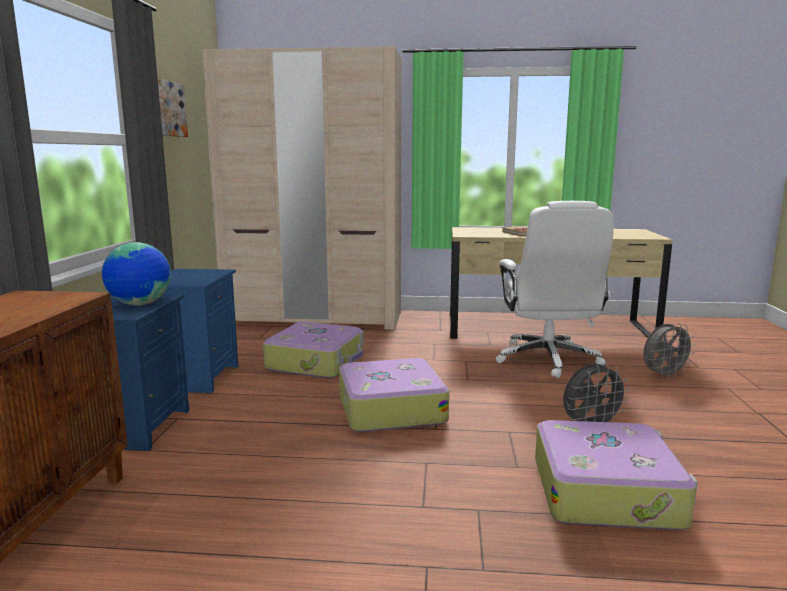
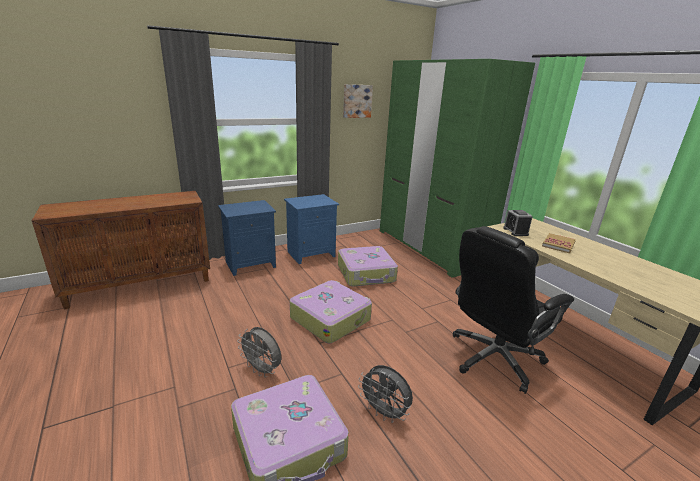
camera: 55 degrees right, 10 degrees up
globe [102,242,171,306] -> none
beige wardrobe [202,46,402,330] -> green wardrobe [380,59,535,278]
white office chair [496,201,614,378] -> black office chair [453,226,574,394]
grey fan [643,323,696,380] -> grey fan moved to [237,327,281,378]
none -> alarm clock [503,210,533,236]

